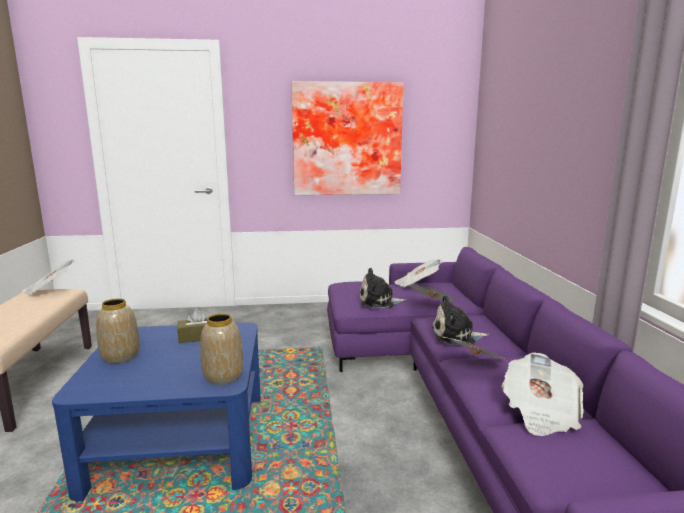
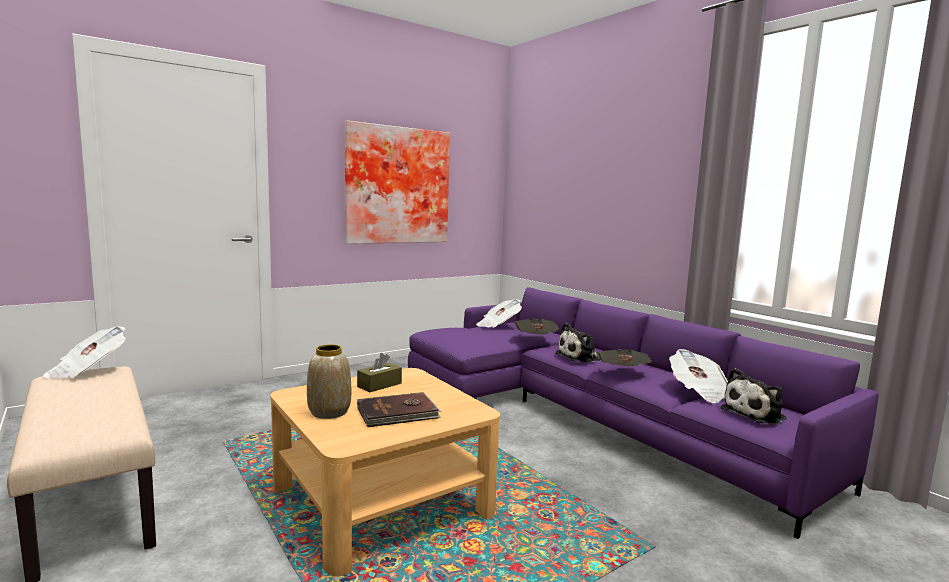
camera: 30 degrees left, 5 degrees down
blue coffee table [52,323,261,501] -> beige coffee table [270,368,500,576]
vase [200,313,243,385] -> none
plush toy [360,268,407,308] -> plush toy moved to [721,368,787,425]
none -> brown book [357,392,441,427]

